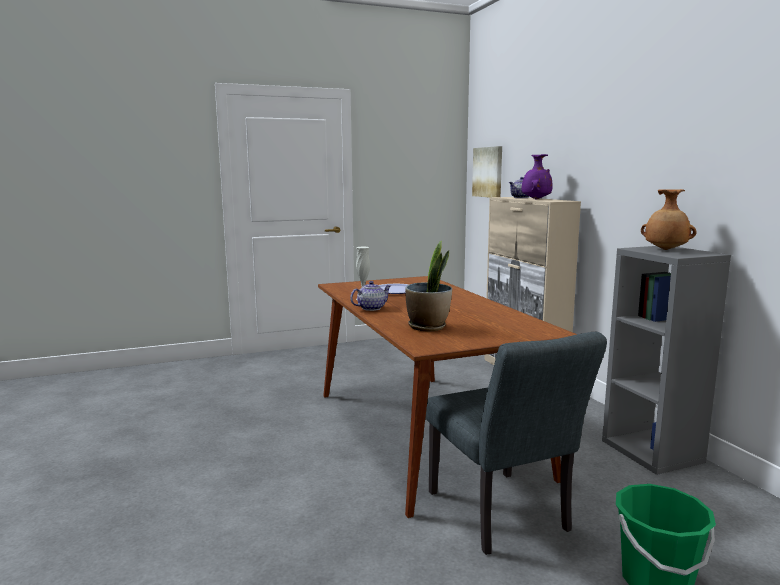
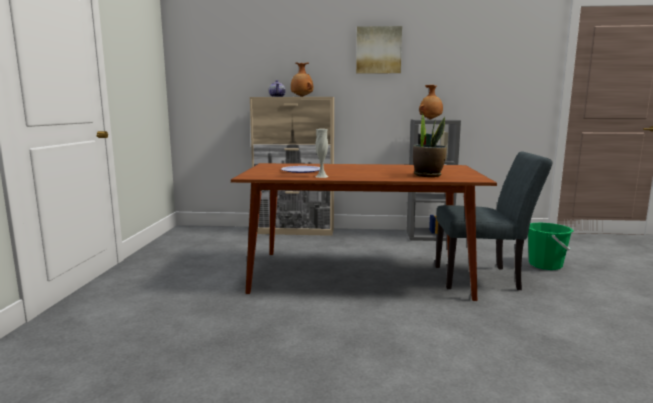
camera: 65 degrees left, 0 degrees up
teapot [350,281,391,311] -> none
picture [472,146,502,198] -> picture moved to [356,26,402,74]
purple vase [522,154,553,200] -> brown vase [291,62,313,97]

